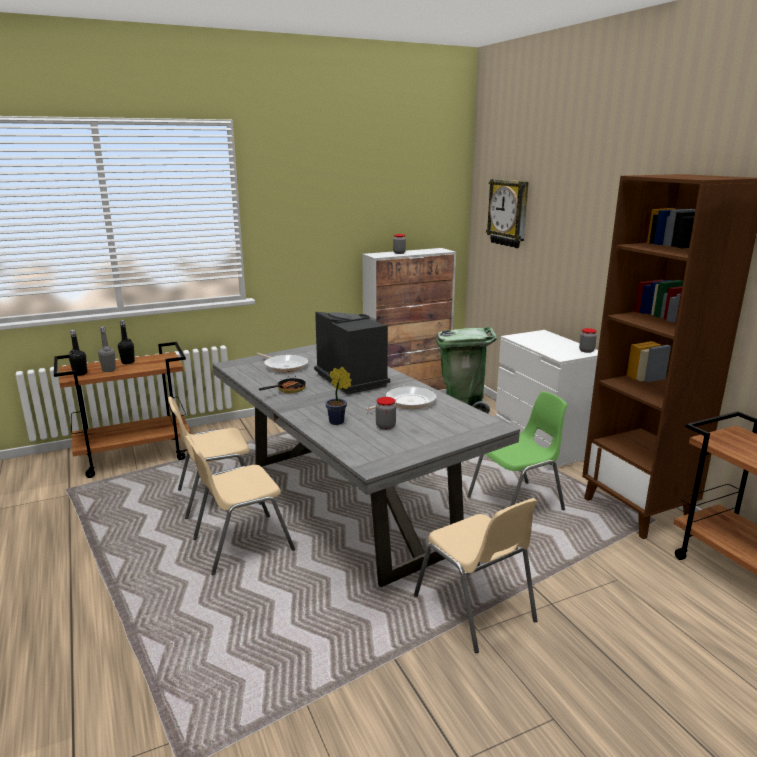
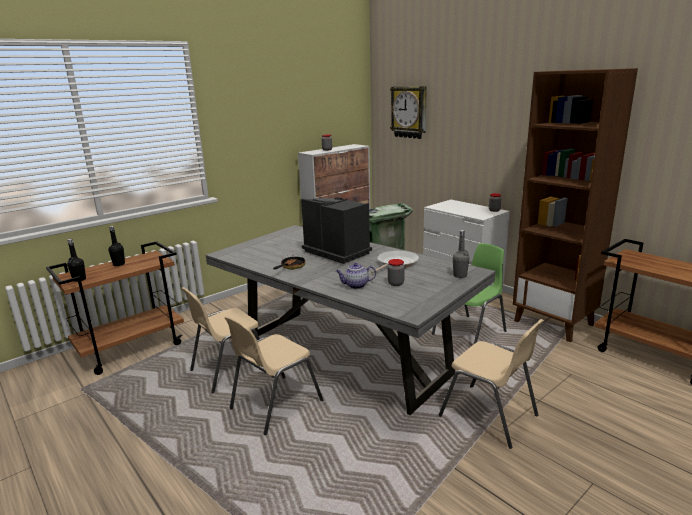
camera: 15 degrees left, 0 degrees up
grey bottle [98,326,116,372] -> grey bottle moved to [453,230,470,278]
frying pan [256,353,308,372] -> none
potted plant [325,367,352,425] -> teapot [336,263,376,289]

